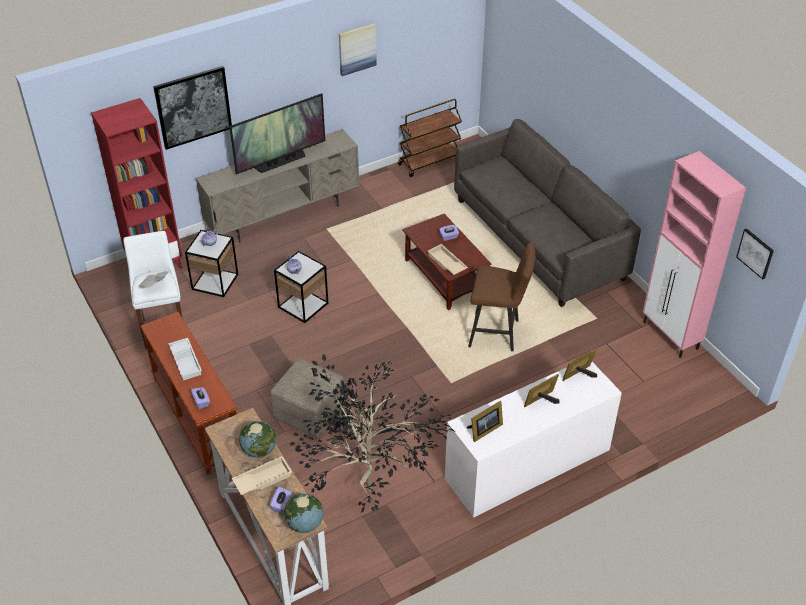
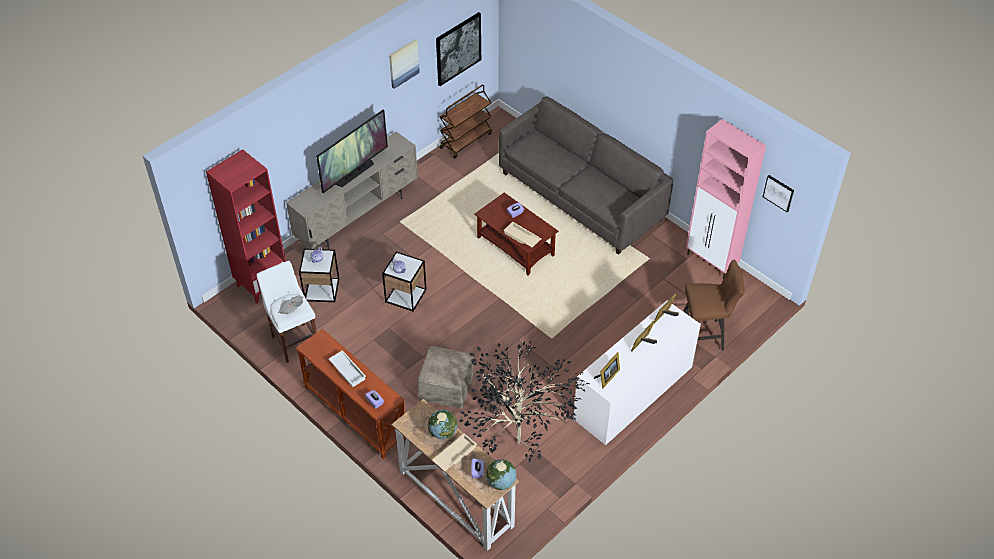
camera: 15 degrees left, 5 degrees up
picture [153,66,232,150] -> picture moved to [436,12,481,86]
brown stool [468,242,535,351] -> brown stool moved to [683,260,745,350]

